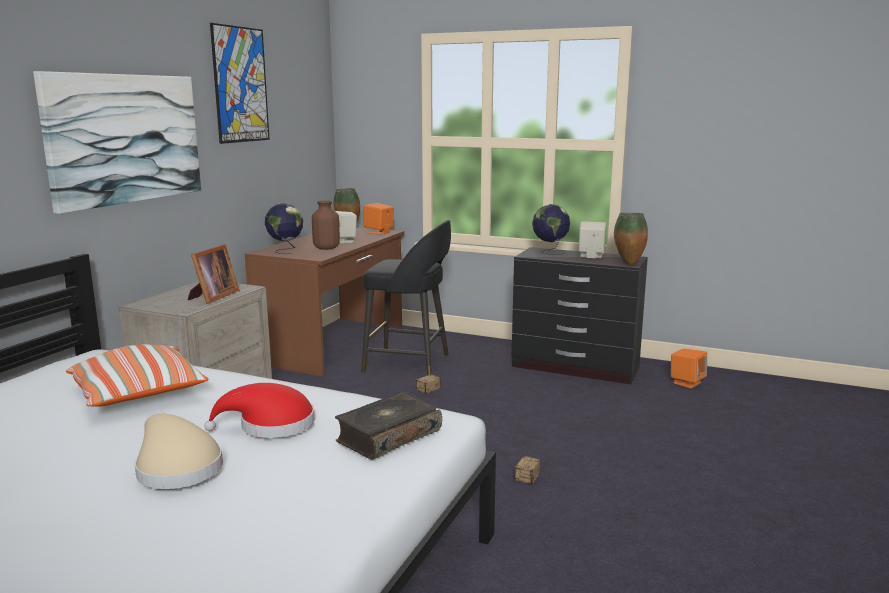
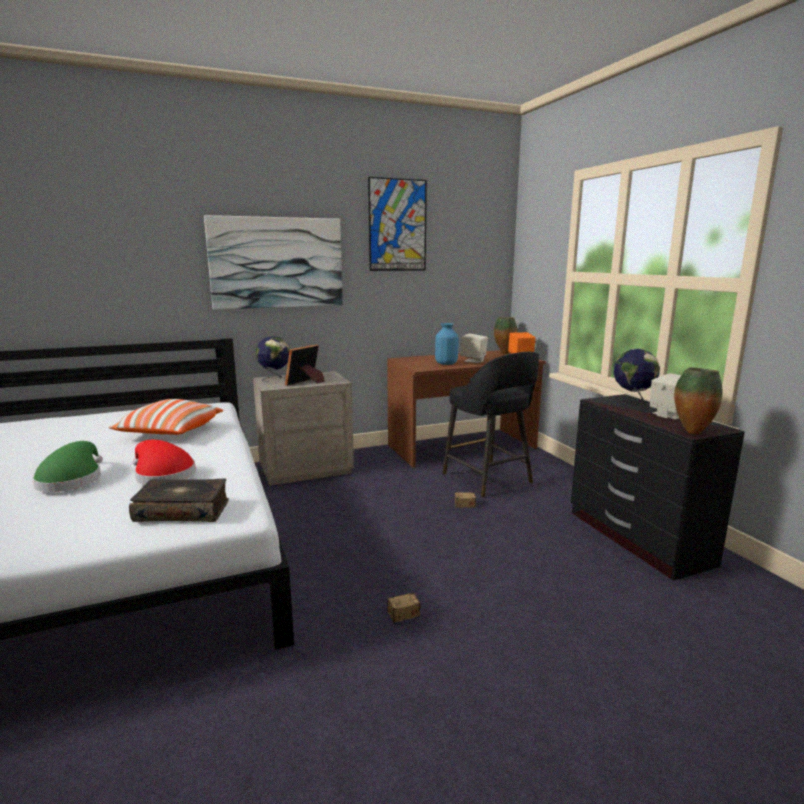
camera: 45 degrees right, 0 degrees up
beige hat [135,414,223,489] -> green hat [32,441,103,492]
picture frame [188,244,240,303] -> picture frame turned 150 degrees clockwise [285,344,325,386]
globe [265,203,303,254] -> globe moved to [256,336,290,382]
brown vase [312,201,340,250] -> blue vase [435,323,459,365]
orange speaker [671,348,707,389] -> none

